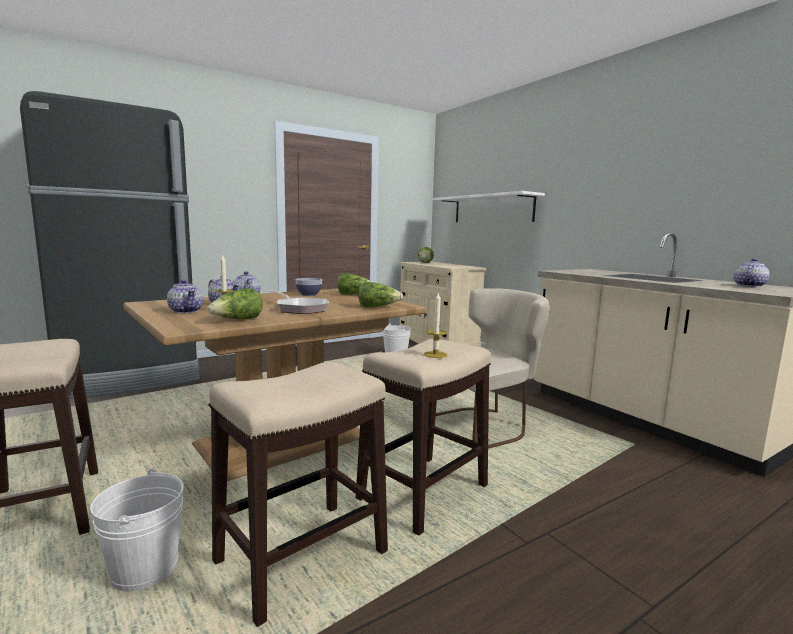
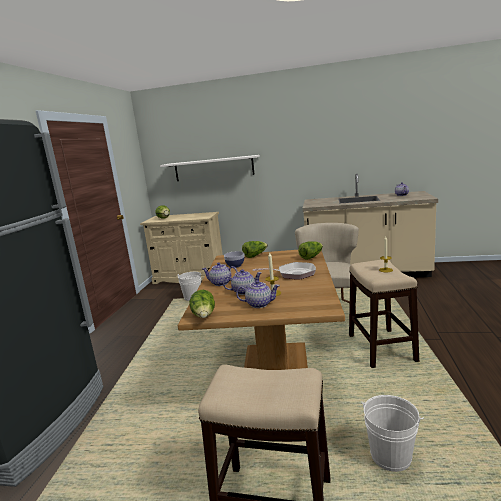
camera: 45 degrees left, 5 degrees up
lettuce [207,288,263,319] -> lettuce moved to [189,290,215,318]
stool [208,362,388,627] -> none

